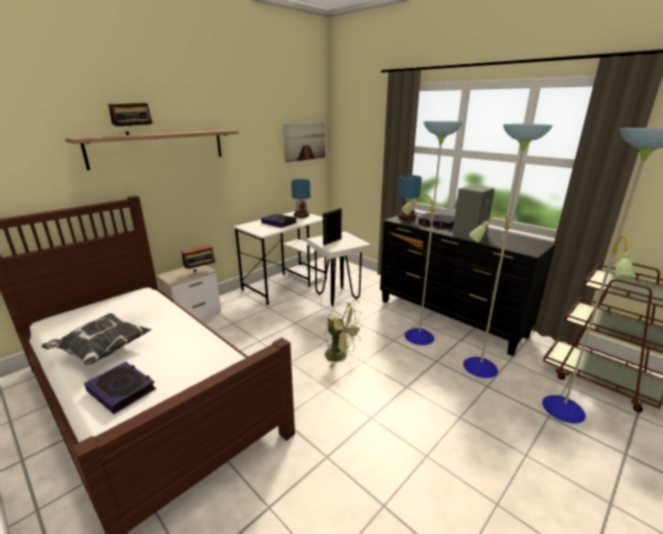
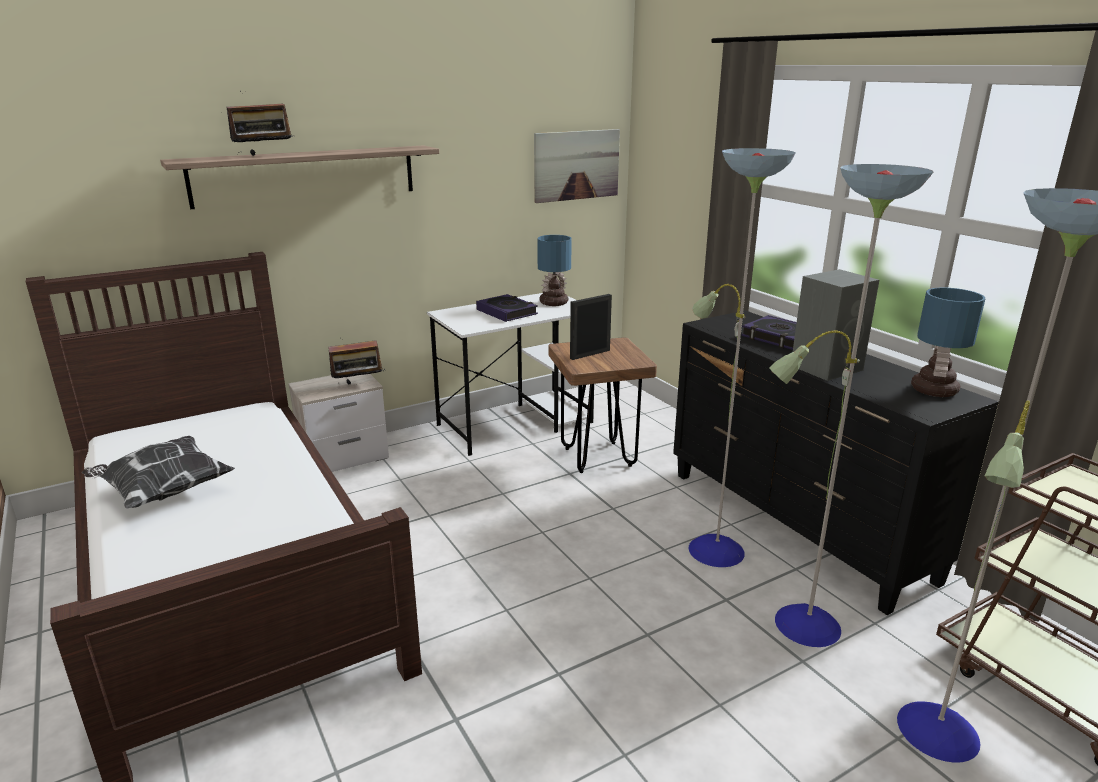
camera: 15 degrees right, 0 degrees up
book [84,362,156,414] -> none
white stool [307,232,370,307] -> brown stool [549,337,657,473]
green fan [324,302,362,368] -> none
table lamp [398,175,422,220] -> table lamp moved to [911,287,986,397]

